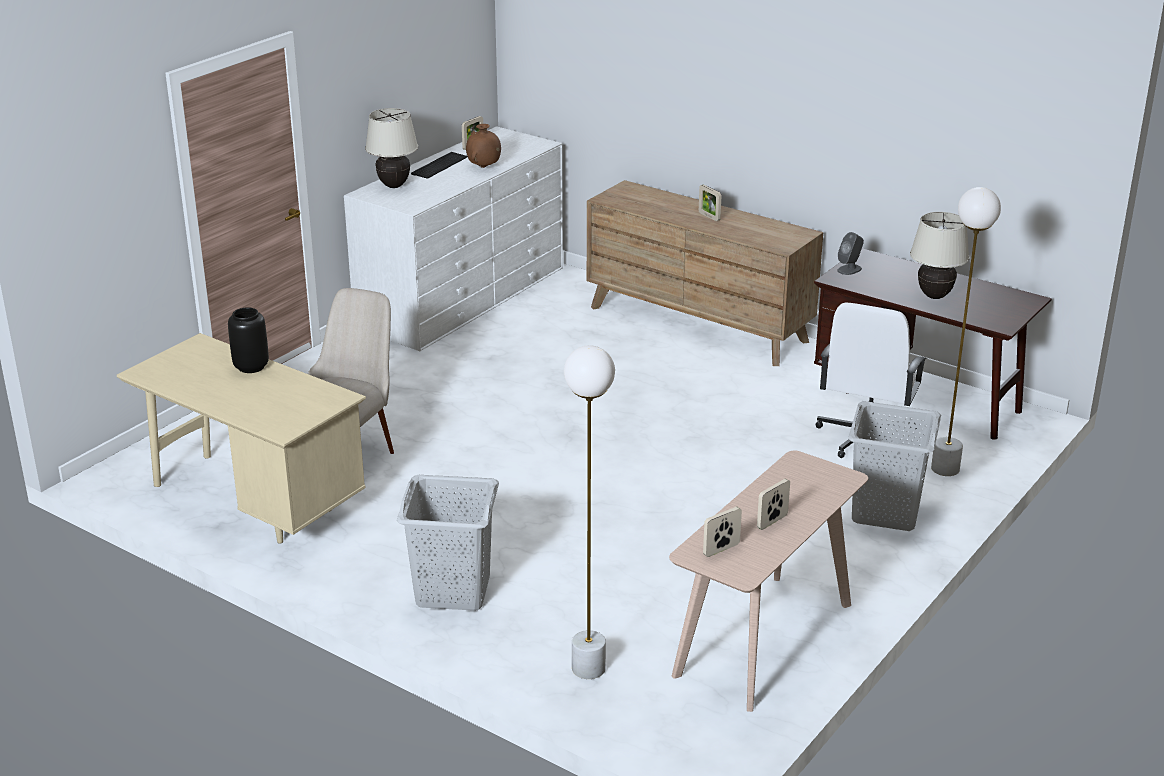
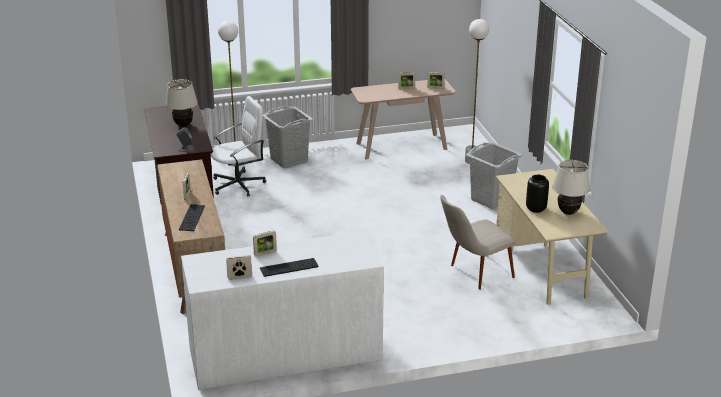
camera: 140 degrees left, 0 degrees up
beige table lamp [365,108,418,188] -> beige table lamp moved to [552,160,590,215]
brown vase [466,124,501,168] -> picture frame [253,231,277,257]
none -> keyboard [179,204,205,231]

